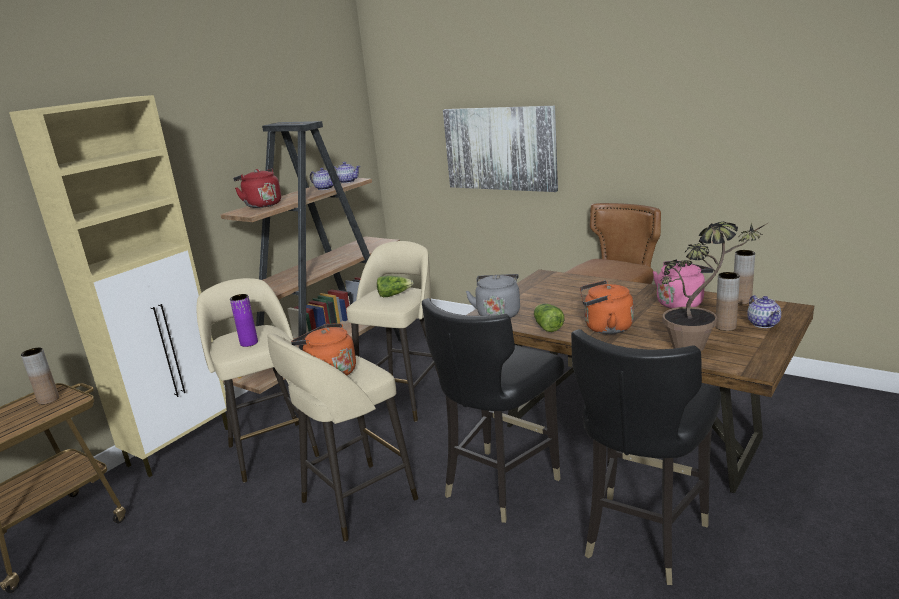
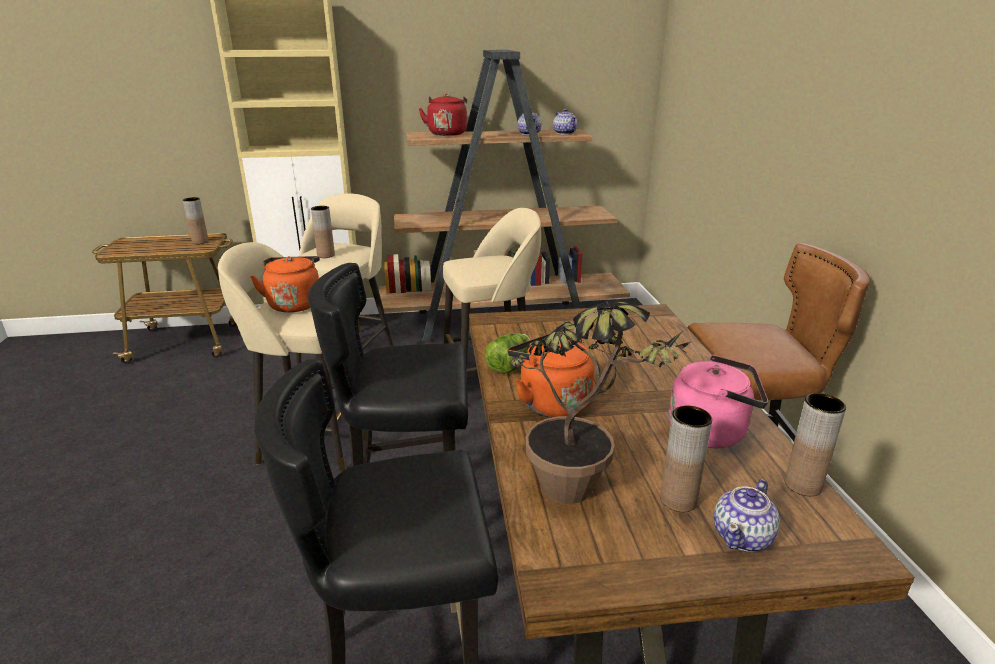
camera: 45 degrees right, 5 degrees up
purple vase [230,294,258,347] -> brown vase [311,206,335,258]
lettuce [377,276,414,297] -> none
picture [443,106,558,192] -> none
grey kettle [465,274,520,318] -> none

